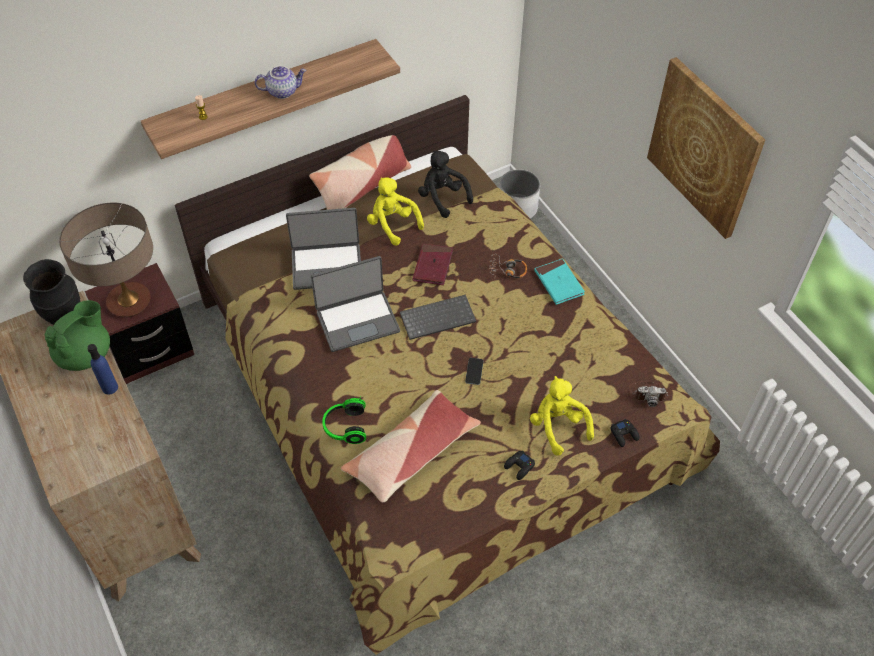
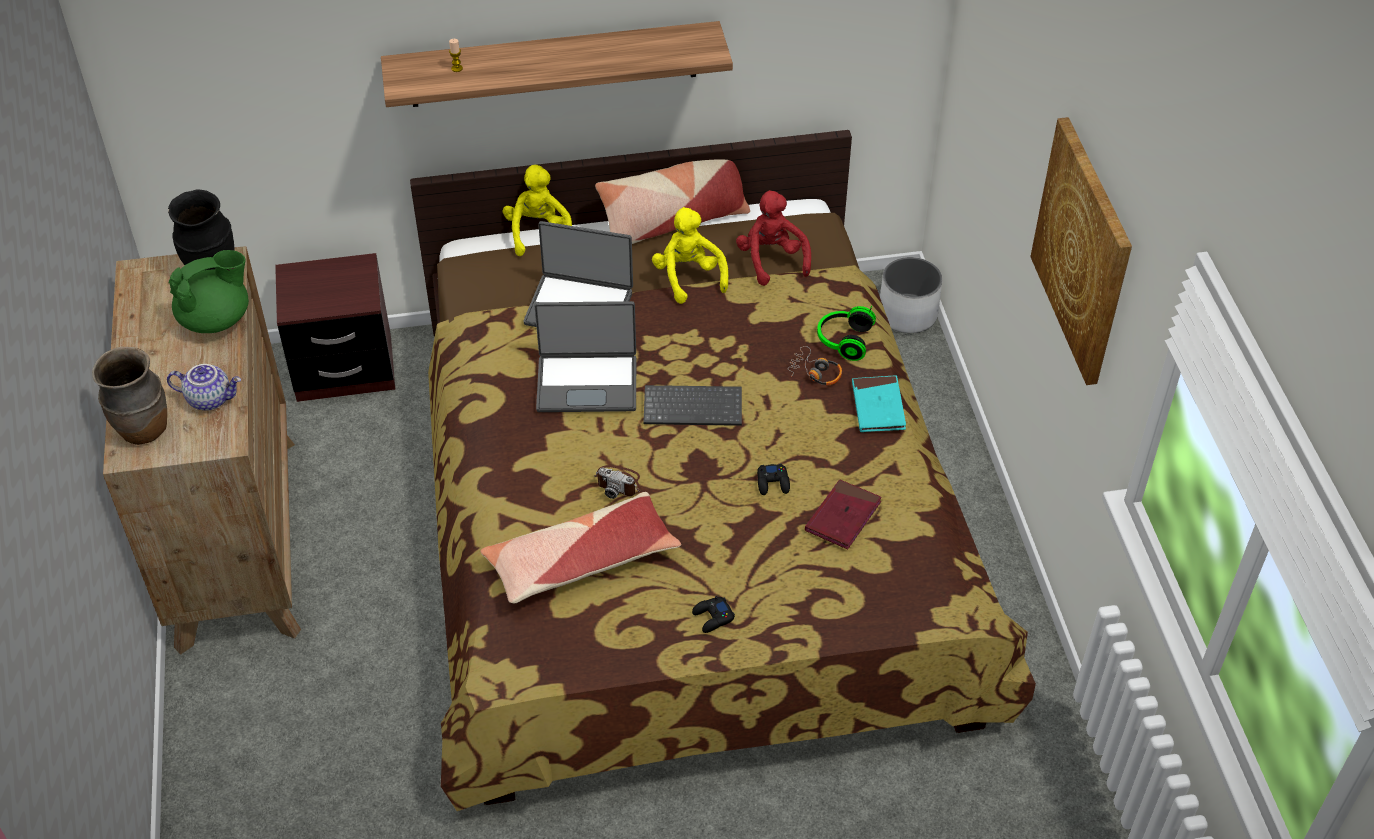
camera: 20 degrees right, 5 degrees down
table lamp [59,203,153,317] -> none
blue bottle [88,344,118,395] -> none
teapot [255,66,307,99] -> teapot moved to [167,364,241,411]
headphones [322,397,366,444] -> headphones moved to [817,306,876,361]
red book [413,244,453,285] -> red book moved to [805,479,882,550]
black plush toy [418,151,473,218] -> red plush toy [736,190,811,286]
phone [465,358,483,385] -> none
yellow plush toy [530,376,594,456] -> yellow plush toy moved to [503,165,572,256]
black game controller [611,419,639,447] -> black game controller moved to [757,464,790,495]
camera [629,381,668,407] -> camera moved to [594,465,640,499]
none -> brown vase [92,347,167,445]

